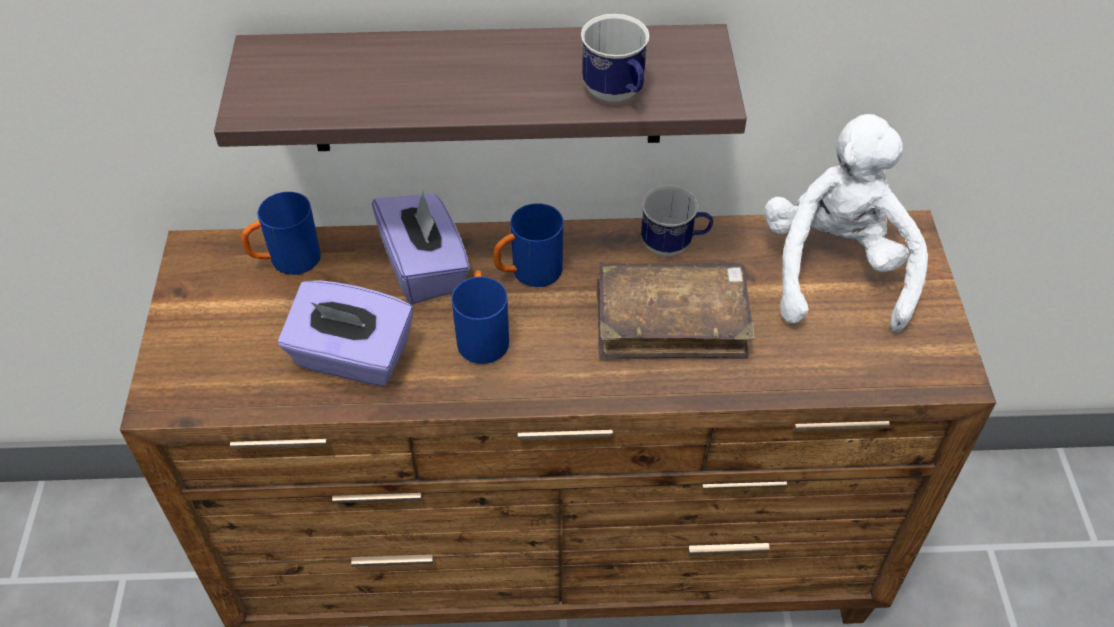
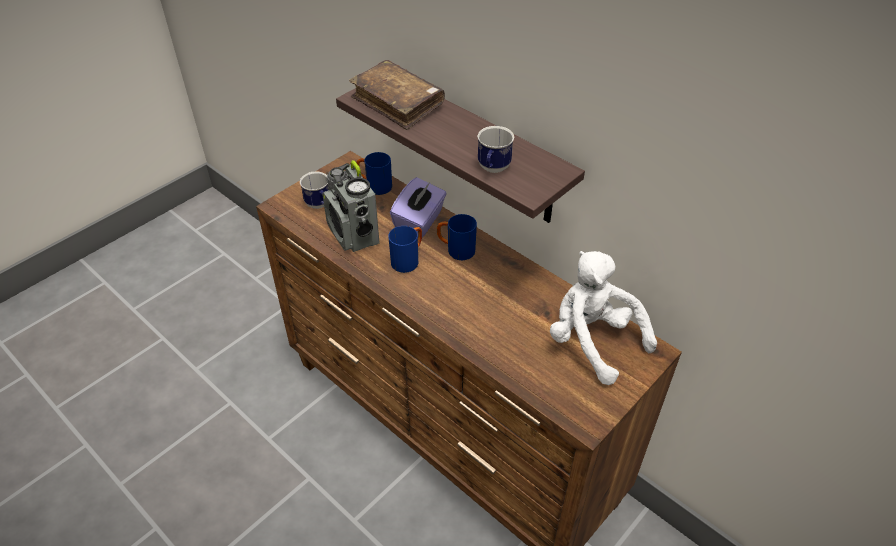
camera: 45 degrees right, 5 degrees down
purple tissue box [278,280,413,386] -> radio [322,160,380,252]
brown book [596,262,755,360] -> brown book moved to [349,60,445,130]
mug [641,185,713,256] -> mug moved to [300,172,328,209]
white plush toy [764,114,928,332] -> white plush toy turned 90 degrees counterclockwise [550,251,657,385]

